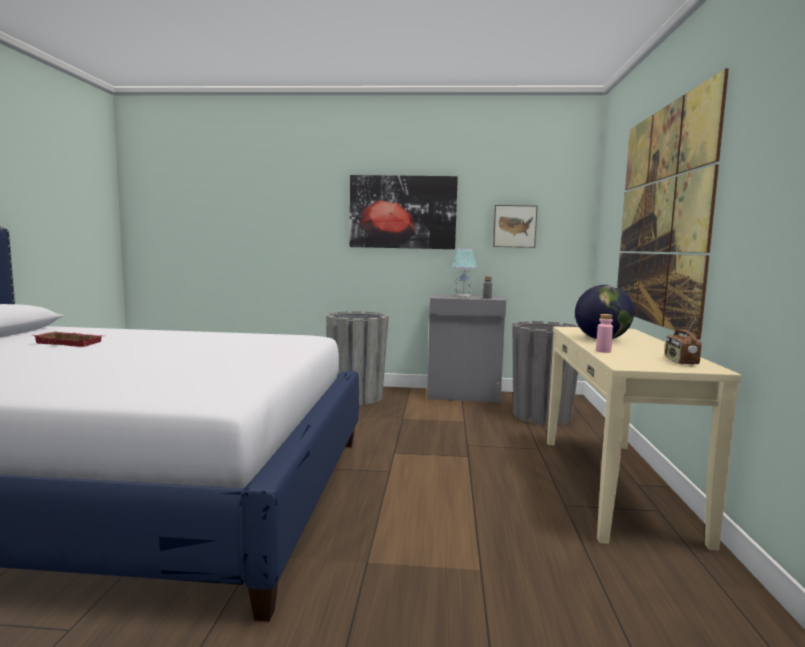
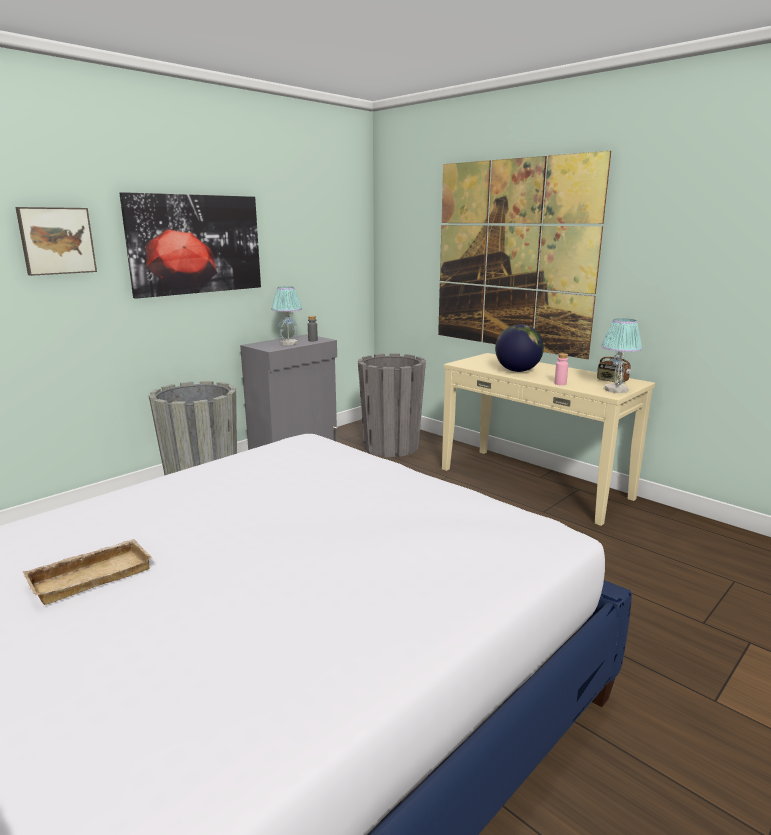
camera: 50 degrees left, 10 degrees up
red tray [33,331,103,347] -> beige tray [23,539,152,605]
picture [493,205,538,248] -> picture moved to [16,207,97,276]
none -> table lamp [601,318,643,393]

